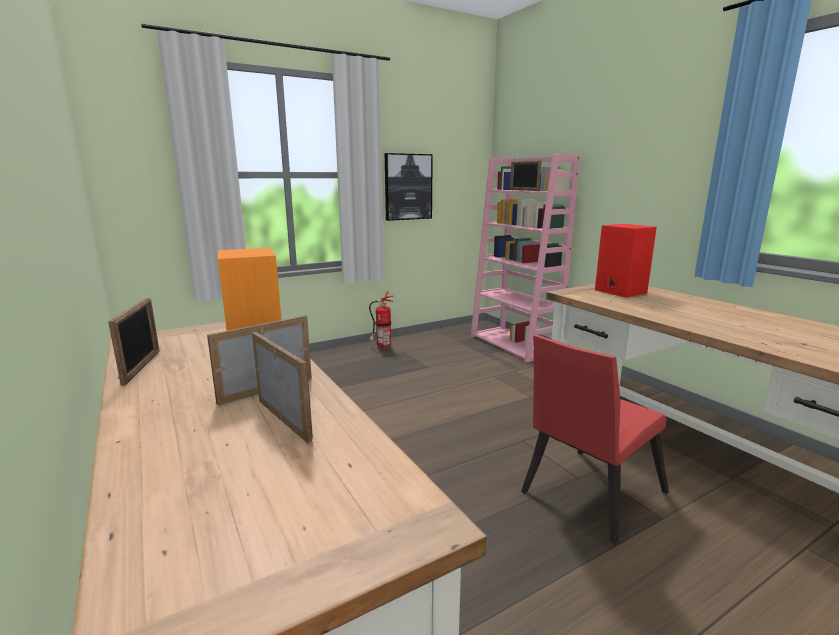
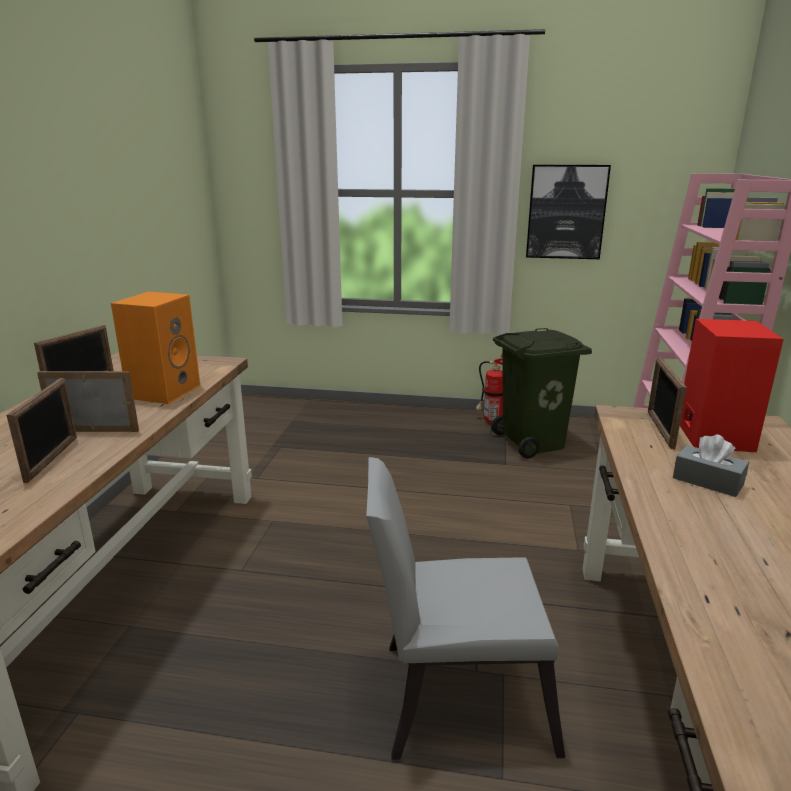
camera: 40 degrees right, 5 degrees up
picture frame [510,160,542,191] -> picture frame moved to [648,357,687,449]
red chair [521,335,669,545] -> grey chair [366,457,565,760]
none -> green trash can [491,328,592,458]
none -> grey tissue box [673,434,749,497]

